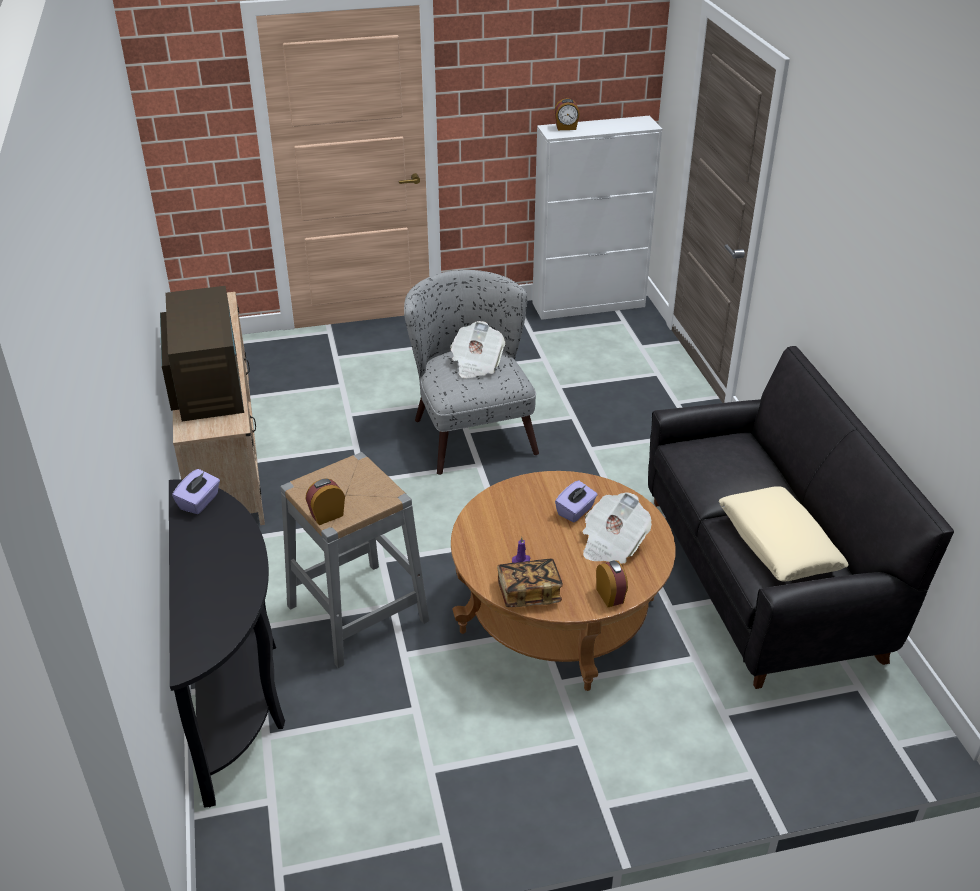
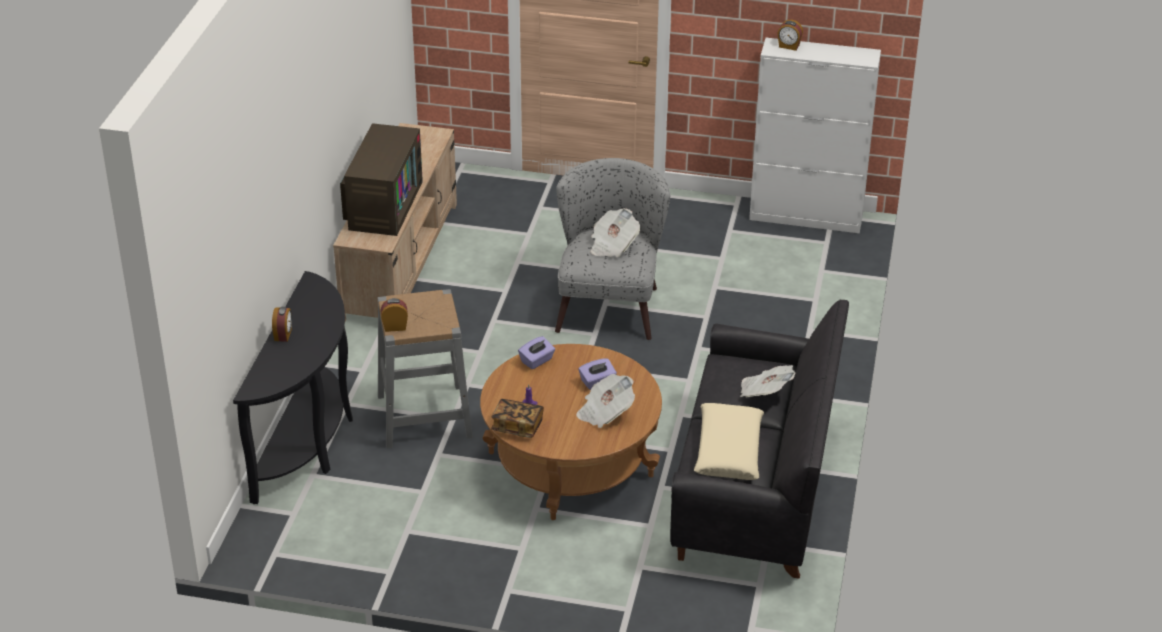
camera: 25 degrees right, 0 degrees up
purple tissue box [172,469,220,514] -> purple tissue box moved to [518,336,555,369]
alarm clock [596,560,628,607] -> alarm clock moved to [272,307,292,342]
none -> newspaper [740,365,795,397]

